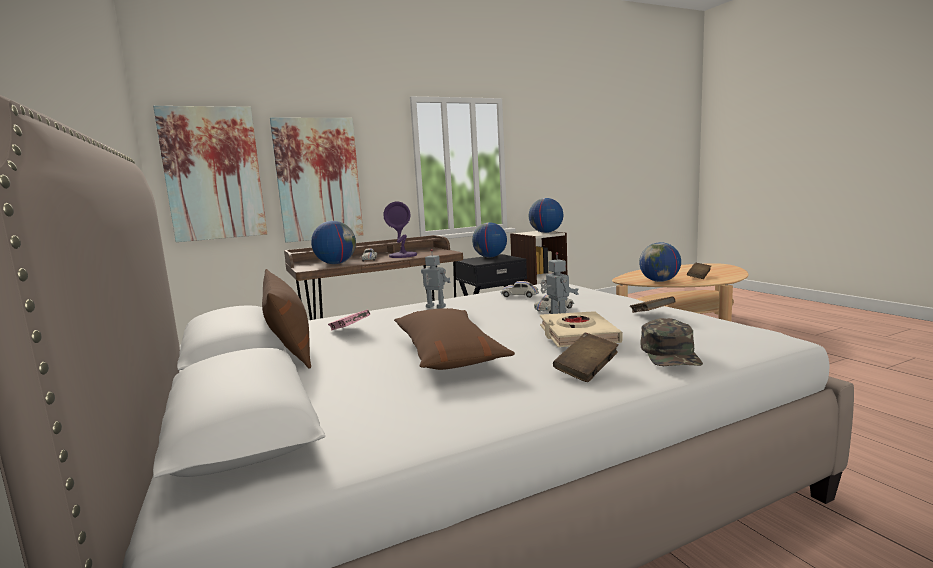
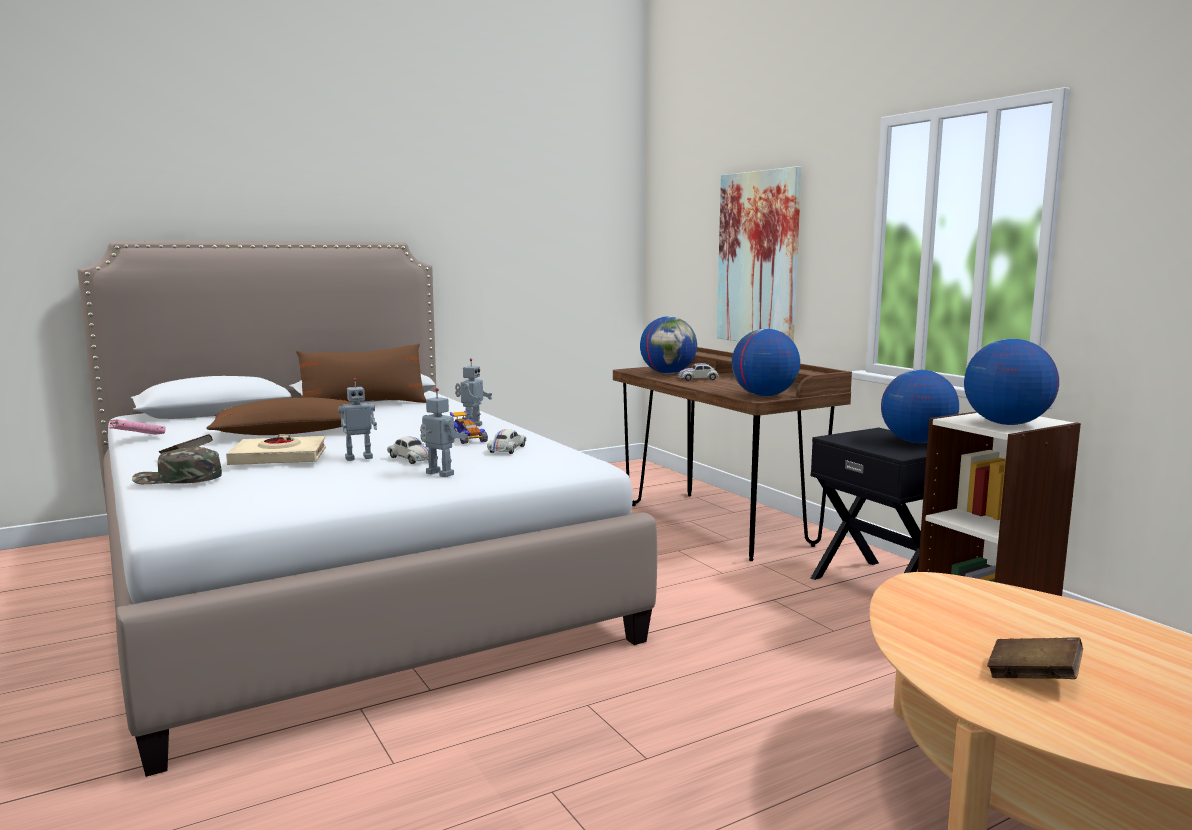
camera: 85 degrees right, 0 degrees up
picture [153,106,267,242] -> none
pink book [328,310,370,331] -> pink book moved to [108,419,166,435]
purple table lamp [383,201,417,258] -> none
brown book [630,296,676,313] -> none
globe [639,242,681,282] -> globe moved to [732,329,800,396]
none -> toy robot [420,388,465,477]
none -> toy car [450,411,488,444]

